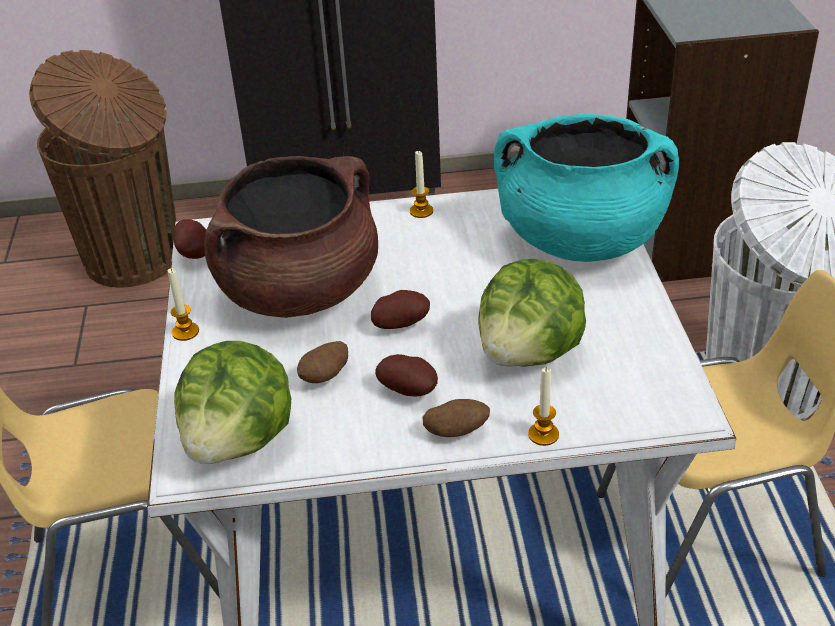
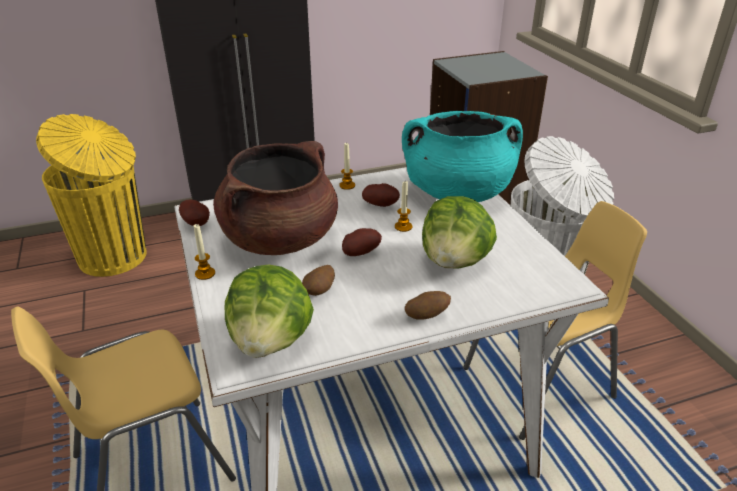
camera: 15 degrees left, 5 degrees down
brown trash can [29,50,176,288] -> yellow trash can [36,114,147,277]
potato [375,354,438,397] -> potato moved to [362,183,400,207]
candle [528,367,559,446] -> candle moved to [395,181,412,232]

